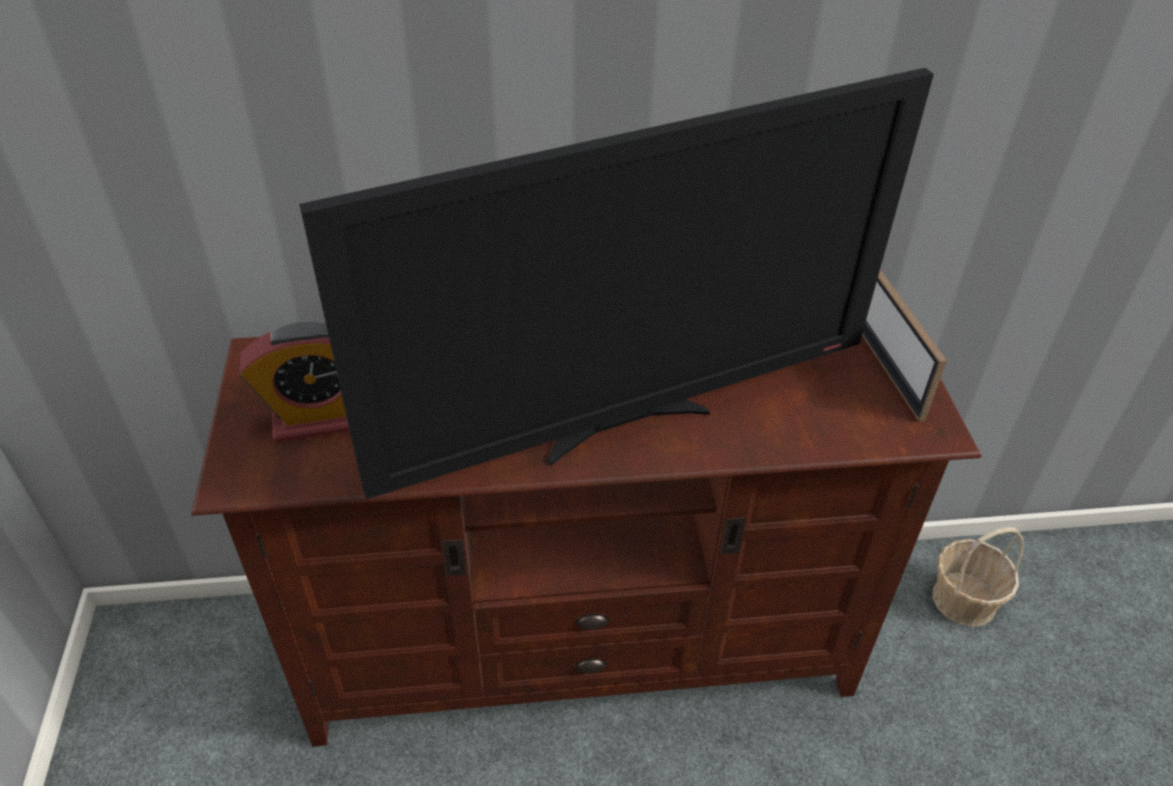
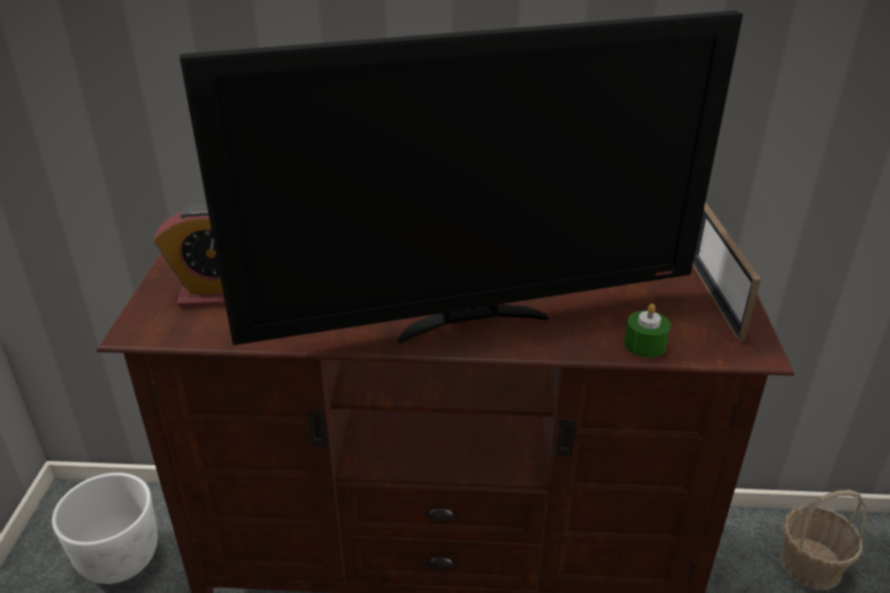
camera: 10 degrees right, 10 degrees down
none -> white planter [52,473,158,584]
none -> green candle [624,303,671,358]

